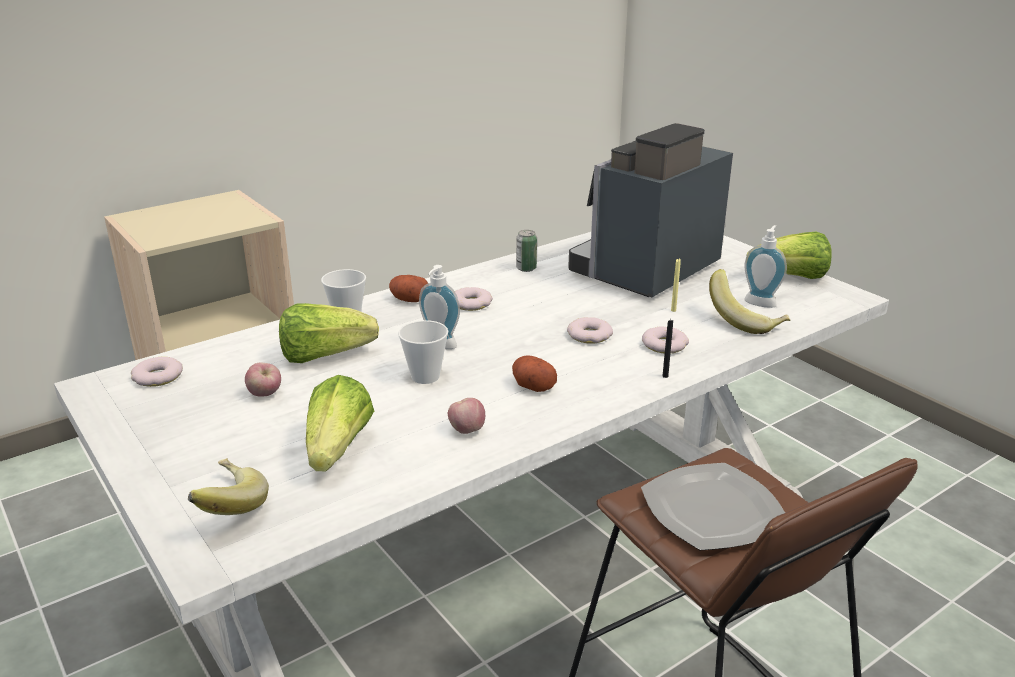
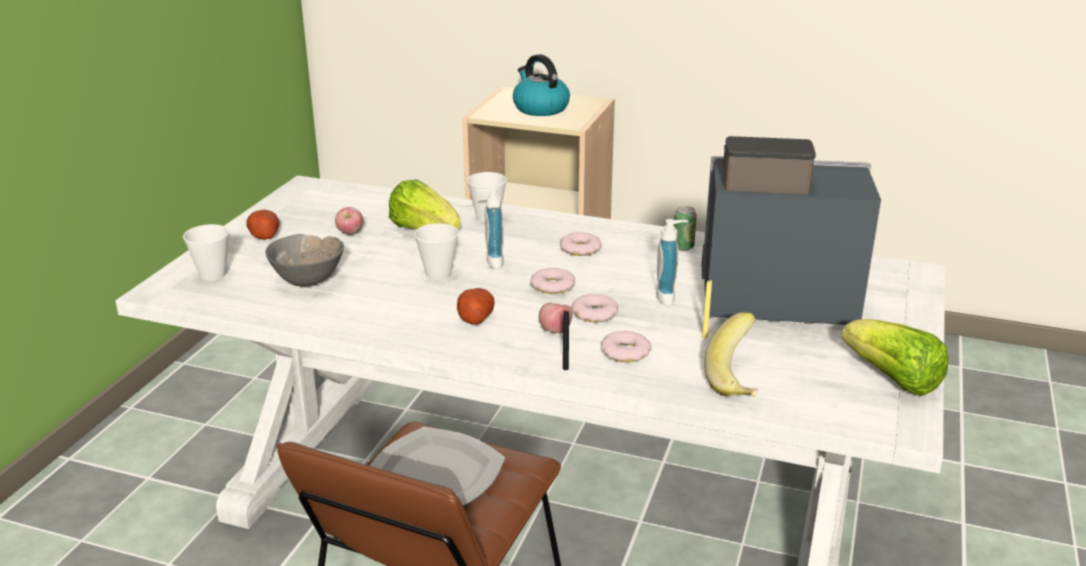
camera: 55 degrees right, 0 degrees up
donut [131,357,183,387] -> donut moved to [530,268,575,294]
banana [188,458,269,515] -> cup [183,224,229,281]
lettuce [306,375,374,472] -> grey bowl [265,234,344,287]
potato [389,275,428,302] -> potato moved to [246,210,279,240]
apple [448,398,485,434] -> apple moved to [539,303,572,333]
soap dispenser [744,225,787,308] -> soap dispenser moved to [656,219,688,306]
none -> kettle [513,54,570,116]

